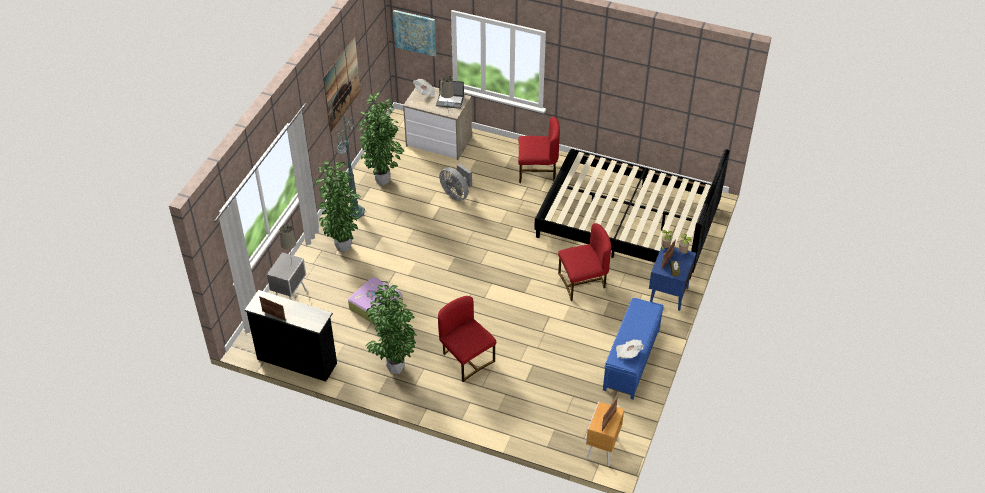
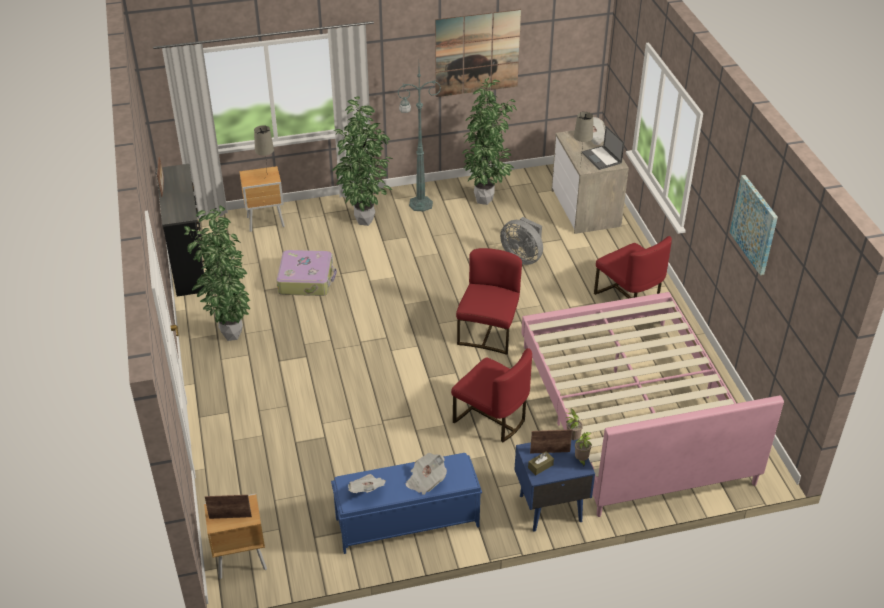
camera: 55 degrees right, 5 degrees down
grey nightstand [267,252,307,300] -> brown nightstand [239,166,285,232]
picture [393,10,436,57] -> picture moved to [730,175,778,275]
red chair [438,296,496,382] -> red chair moved to [456,248,522,355]
grey fan [439,163,472,201] -> grey fan turned 60 degrees counterclockwise [500,217,543,265]
black bed [534,149,730,280] -> pink bed [521,292,784,517]
none -> newspaper [406,453,447,495]

